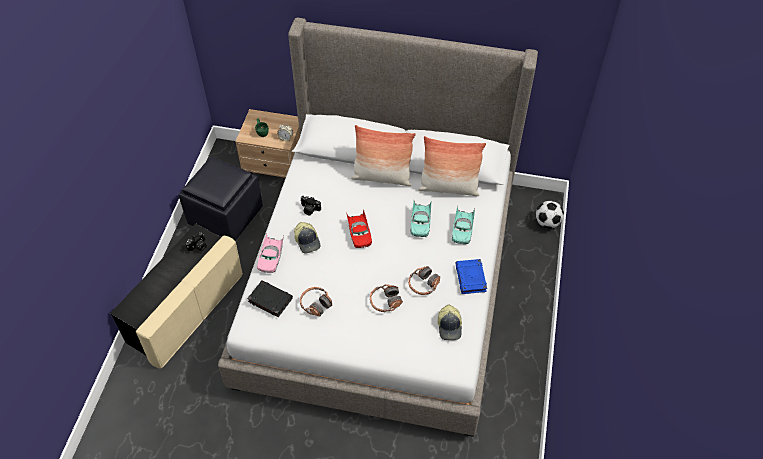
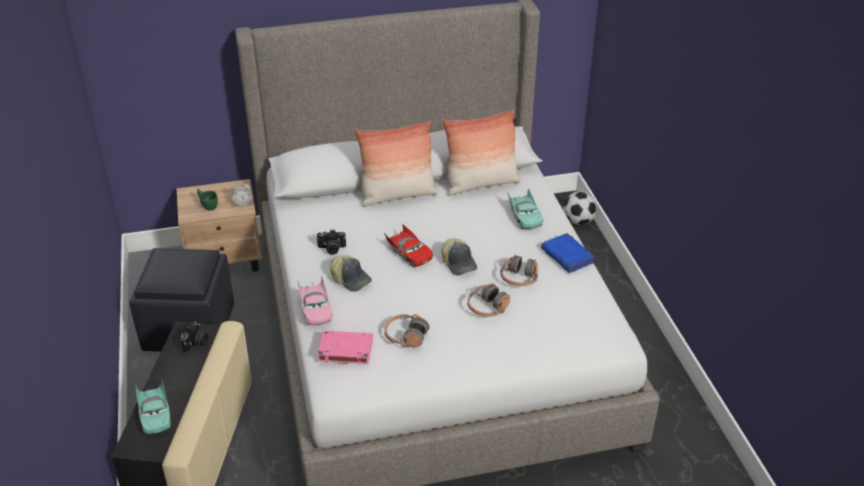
camera: 25 degrees left, 15 degrees down
black book [247,281,293,317] -> pink book [317,330,373,364]
turquoise toy car [411,201,431,237] -> turquoise toy car moved to [135,380,171,434]
cap [438,304,462,340] -> cap moved to [441,238,477,275]

